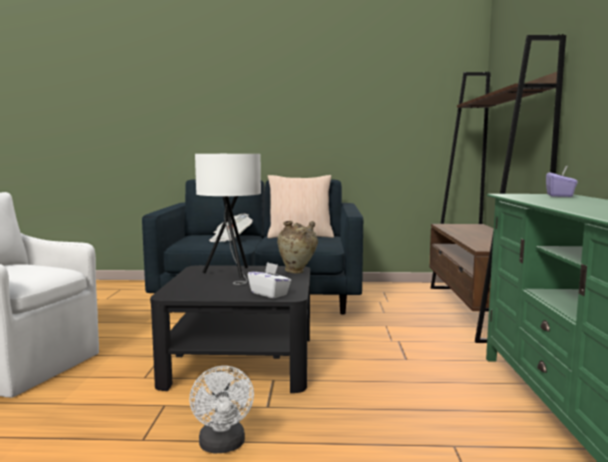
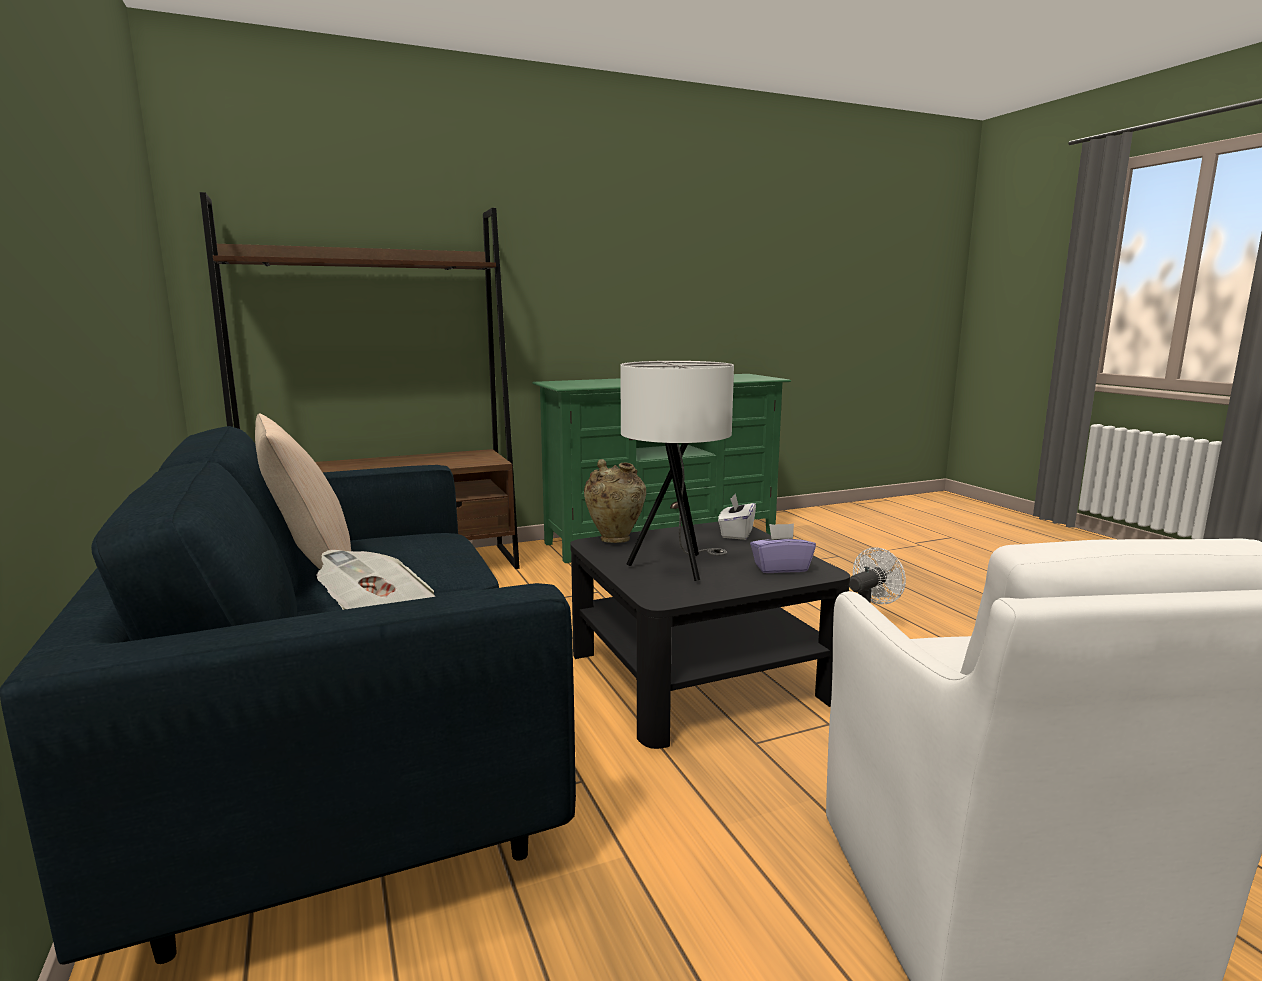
camera: 115 degrees left, 5 degrees up
purple tissue box [546,166,578,197] -> purple tissue box moved to [750,523,816,573]

